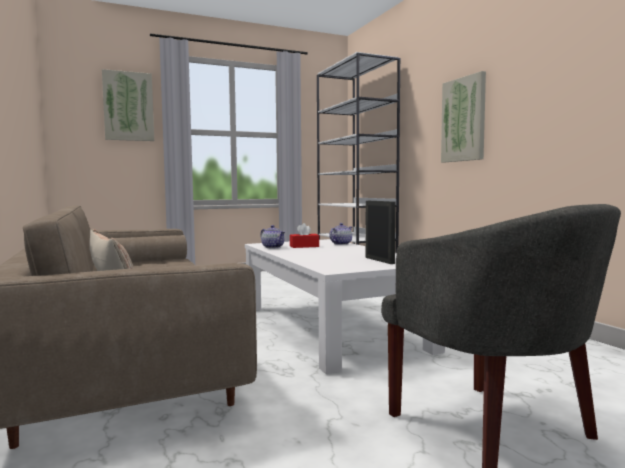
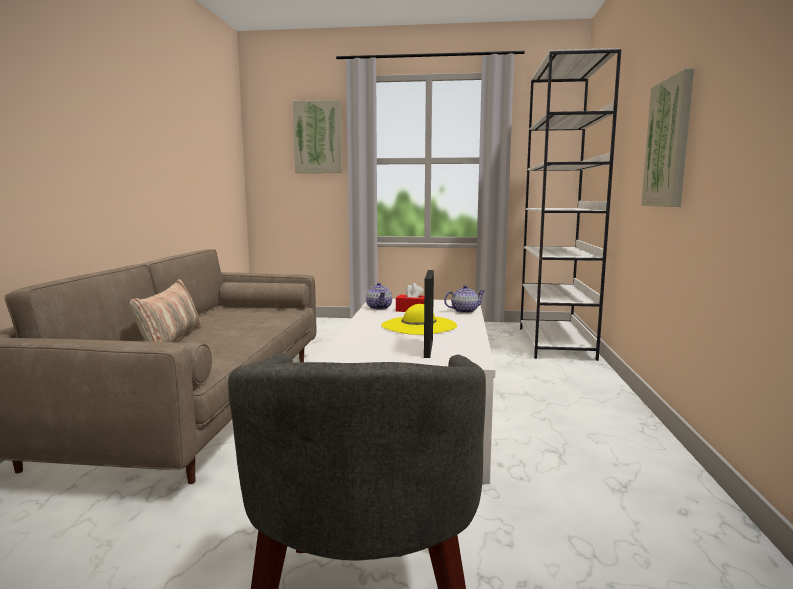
camera: 30 degrees right, 5 degrees up
none -> yellow hat [381,304,457,335]

